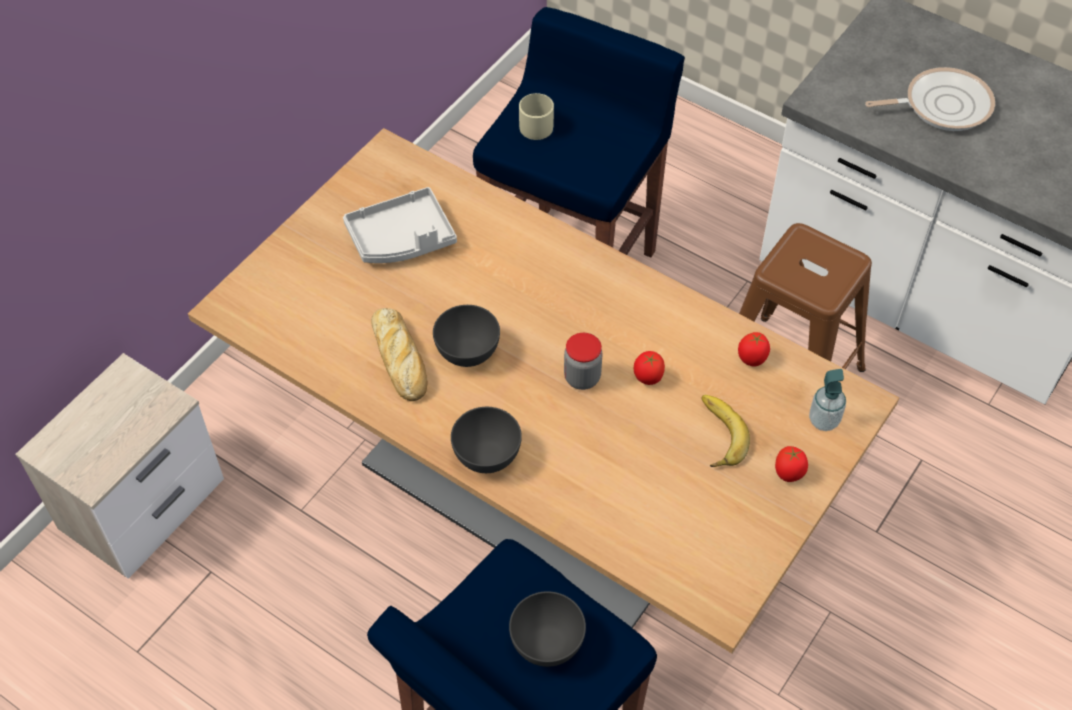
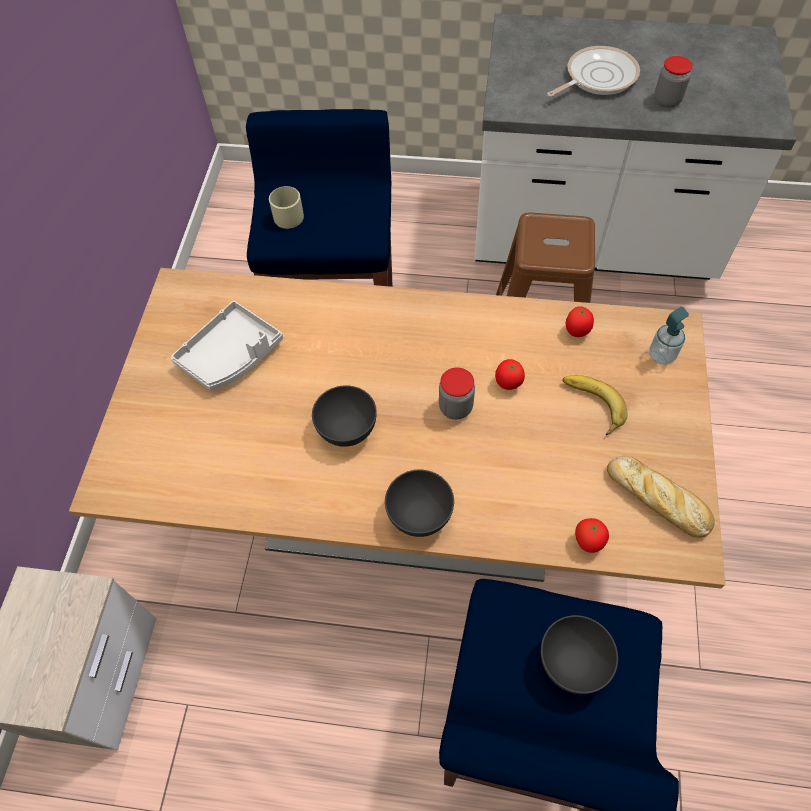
camera: 25 degrees left, 5 degrees up
bread [371,308,427,401] -> bread moved to [607,456,715,538]
tomato [775,446,808,482] -> tomato moved to [575,518,609,553]
none -> jar [654,56,693,107]

